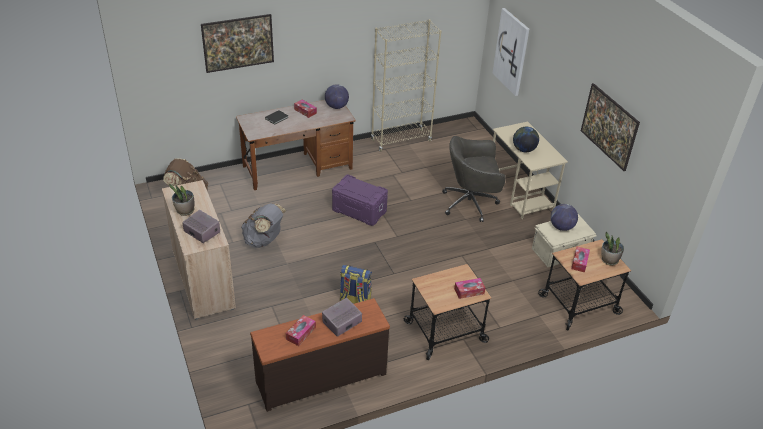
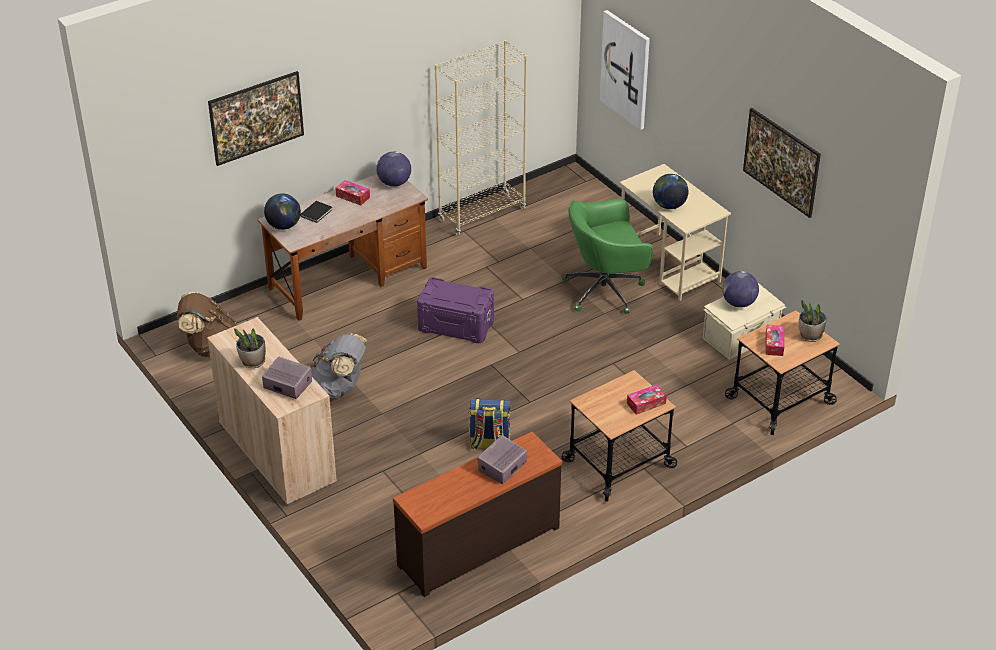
camera: 10 degrees left, 0 degrees up
tissue box [286,315,316,346] -> none
grey office chair [442,136,506,222] -> green office chair [562,199,653,314]
none -> globe [264,193,301,230]

